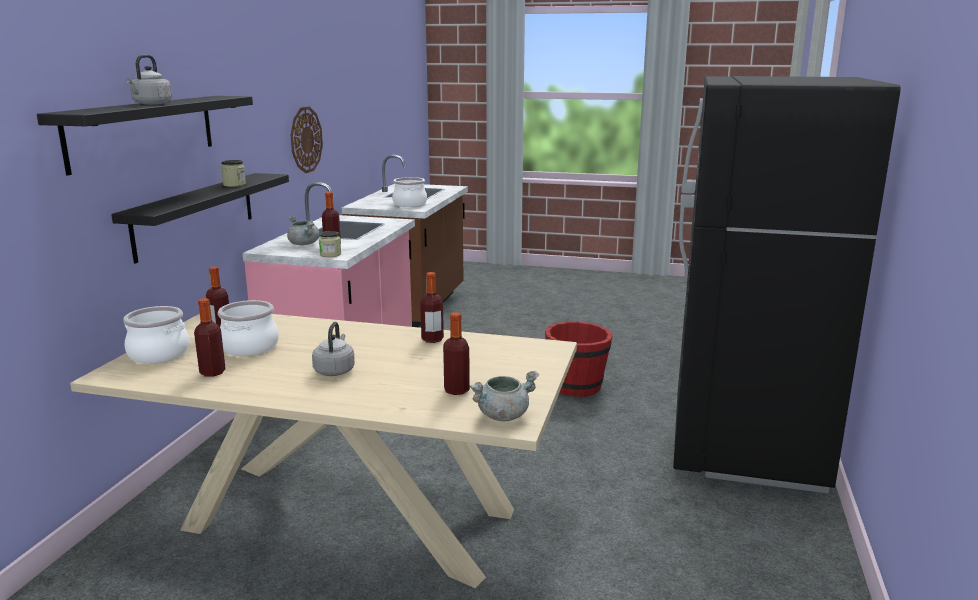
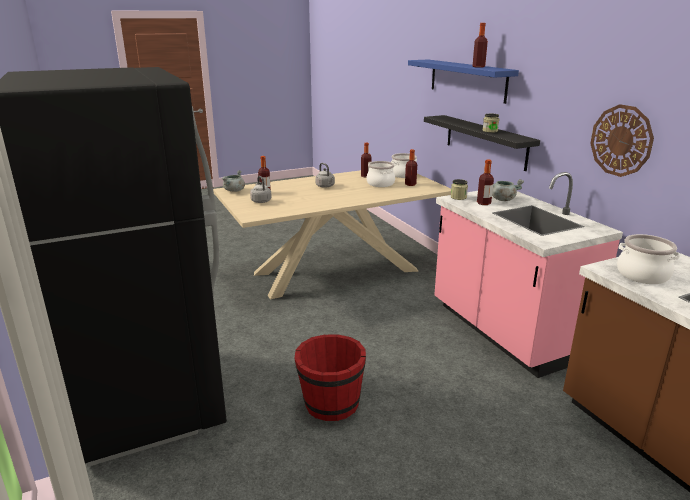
camera: 140 degrees right, 5 degrees up
black shelf [37,96,253,176] -> blue shelf [408,60,519,104]
grey kettle [126,55,172,105] -> grey kettle moved to [250,176,272,203]
bottle [420,272,444,343] -> bottle moved to [473,23,488,68]

